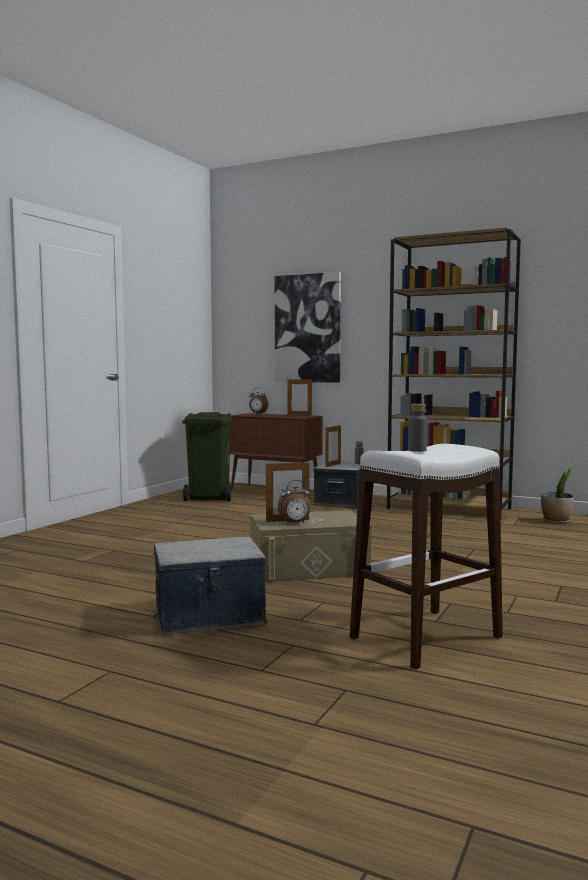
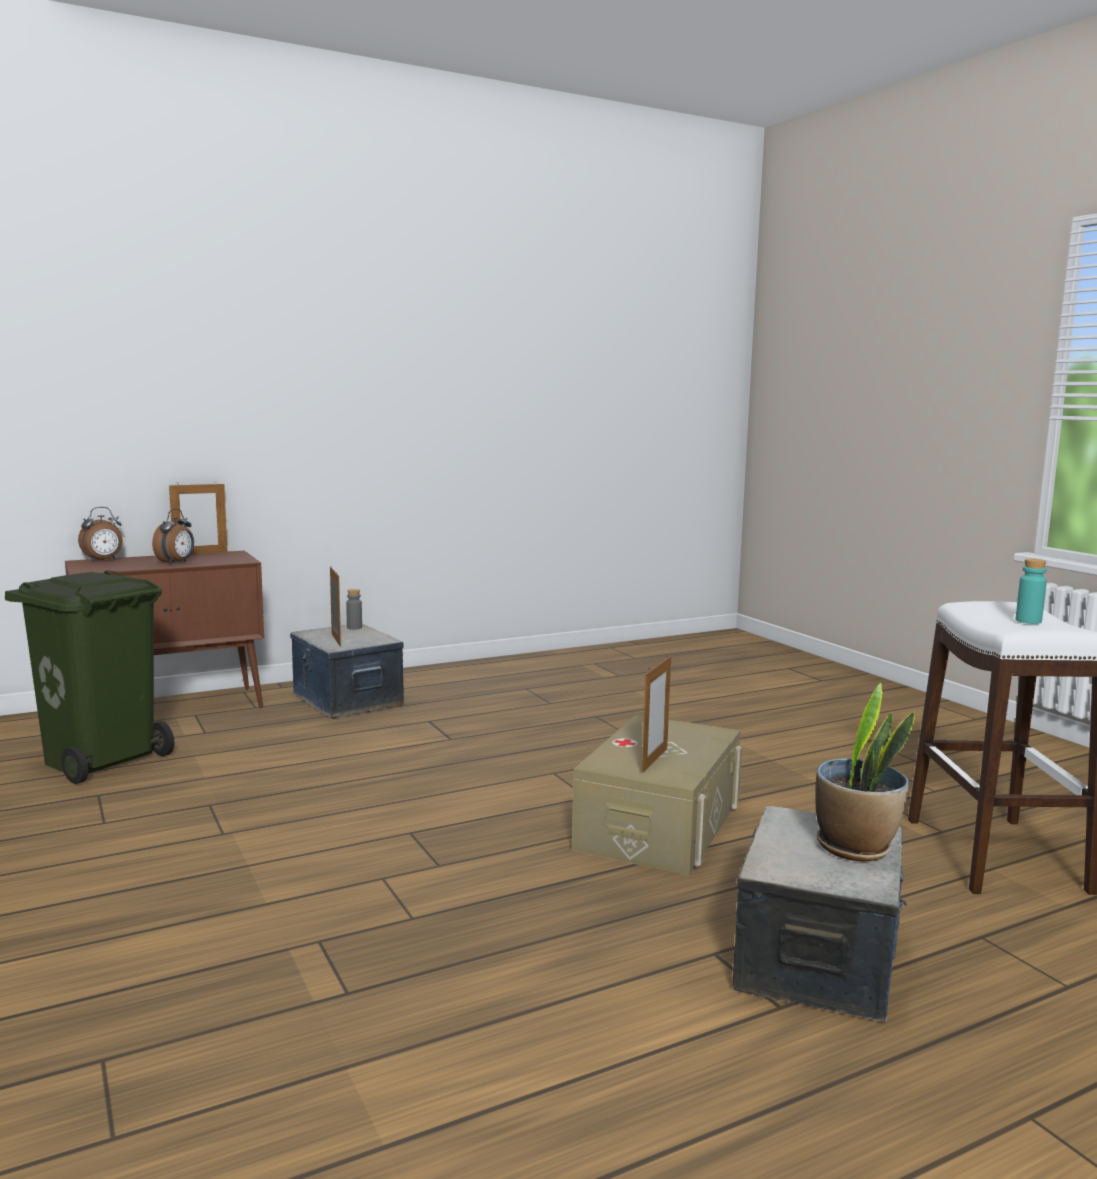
camera: 55 degrees left, 5 degrees up
picture [275,272,341,383] -> none
alarm clock [277,480,311,524] -> alarm clock moved to [152,509,194,565]
brown bookcase [387,227,521,516] -> none
grey bottle [408,404,427,452] -> turquoise bottle [1016,559,1047,624]
potted plant [541,465,574,524] -> potted plant moved to [815,683,915,862]

